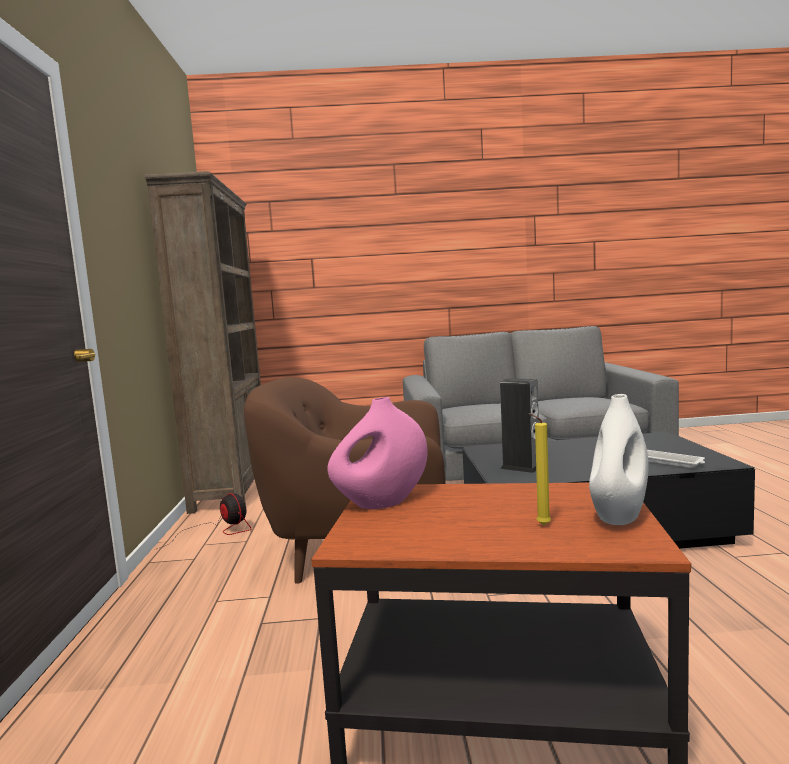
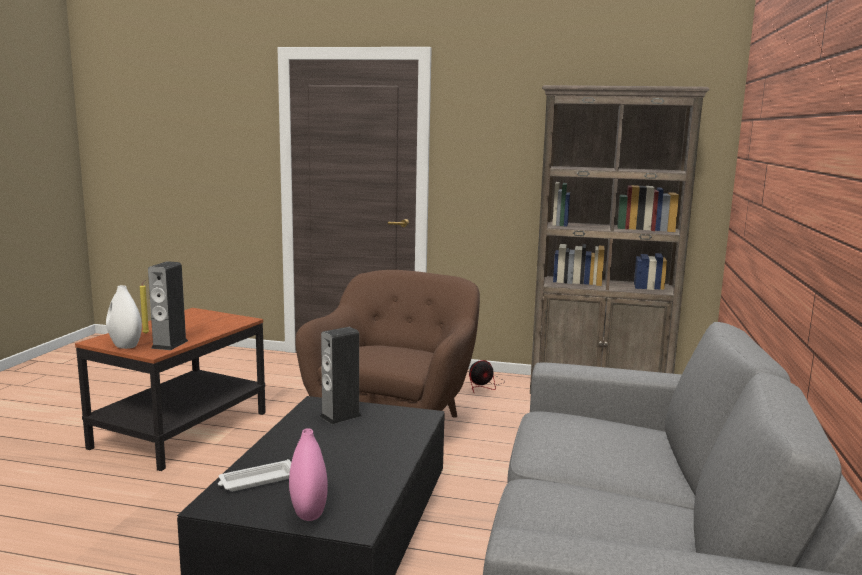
camera: 105 degrees right, 5 degrees up
pink vase [328,397,427,510] -> pink vase moved to [289,428,328,521]
none -> speaker [148,261,188,350]

